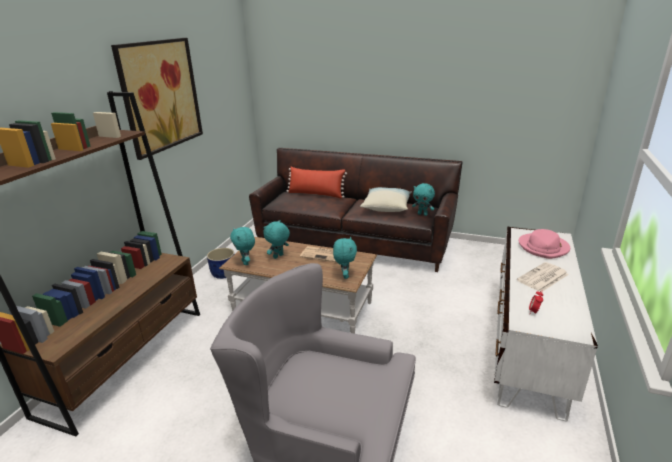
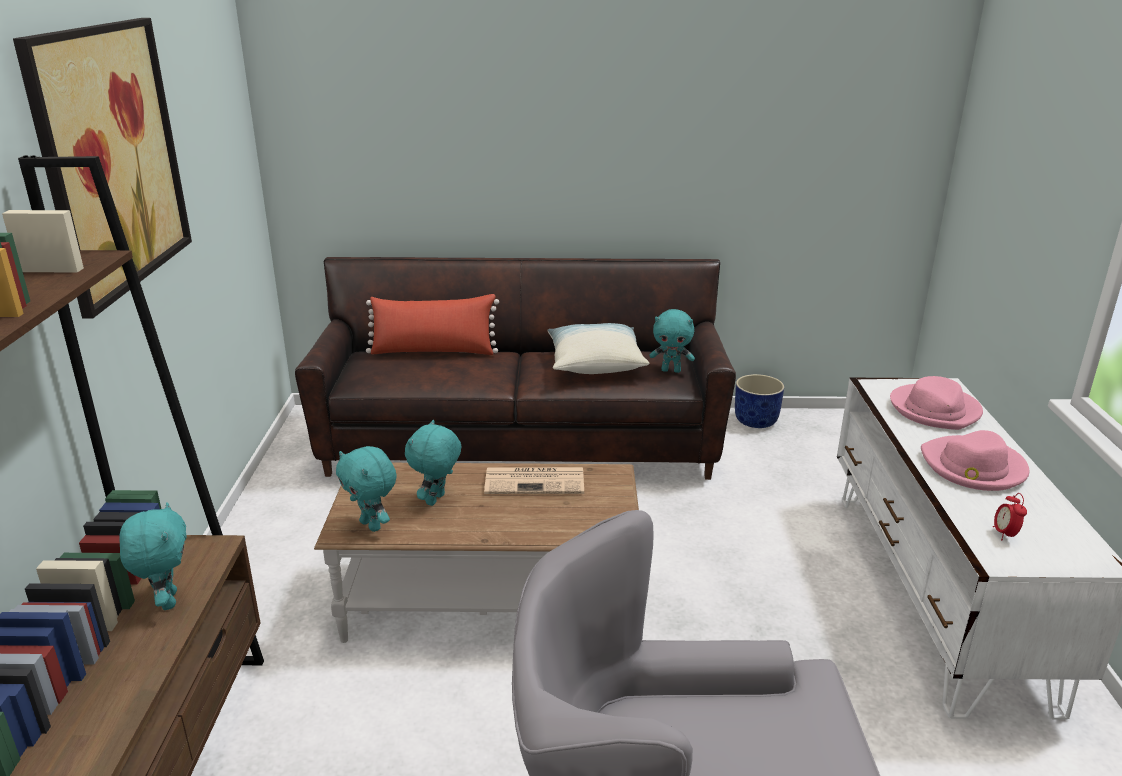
camera: 20 degrees left, 0 degrees up
blue planter [207,248,234,279] -> blue planter moved to [735,374,784,428]
turquoise plush toy [333,237,357,279] -> turquoise plush toy moved to [119,502,186,610]
newspaper [517,262,569,292] -> pink hat [921,430,1029,491]

